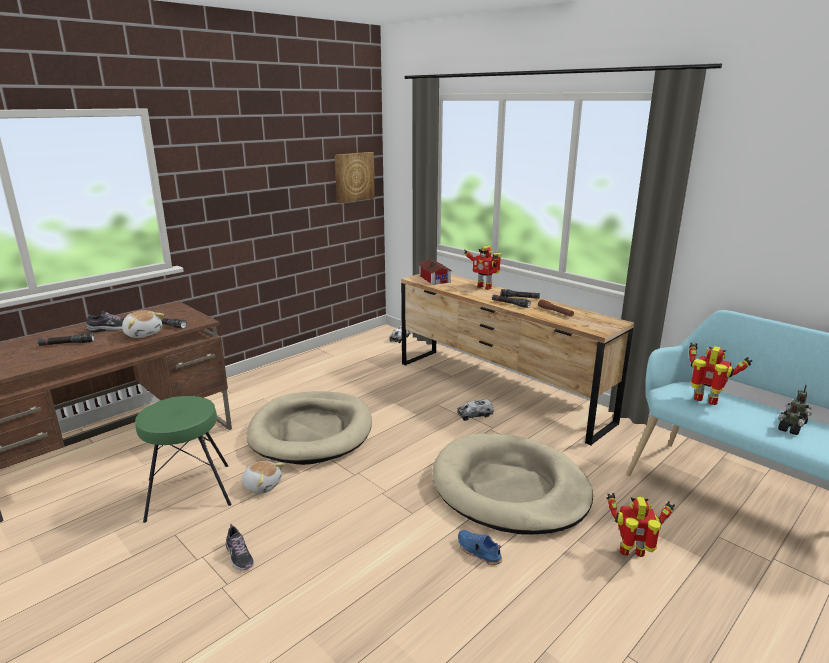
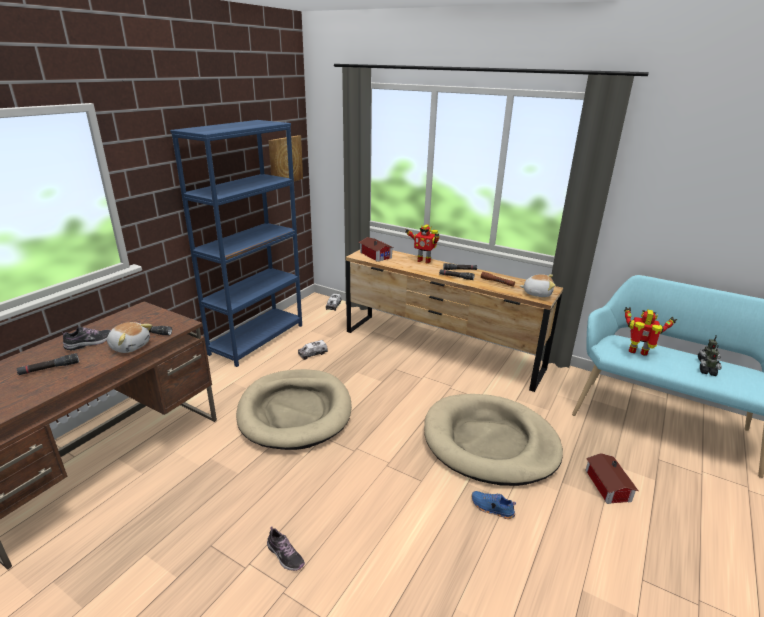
camera: 15 degrees left, 5 degrees up
green stool [135,396,232,523] -> none
plush toy [242,461,285,494] -> plush toy moved to [520,274,555,297]
toy truck [457,399,494,421] -> toy truck moved to [298,340,328,360]
toy robot [606,493,675,557] -> toy house [586,453,639,504]
none -> blue bookcase [170,120,302,367]

